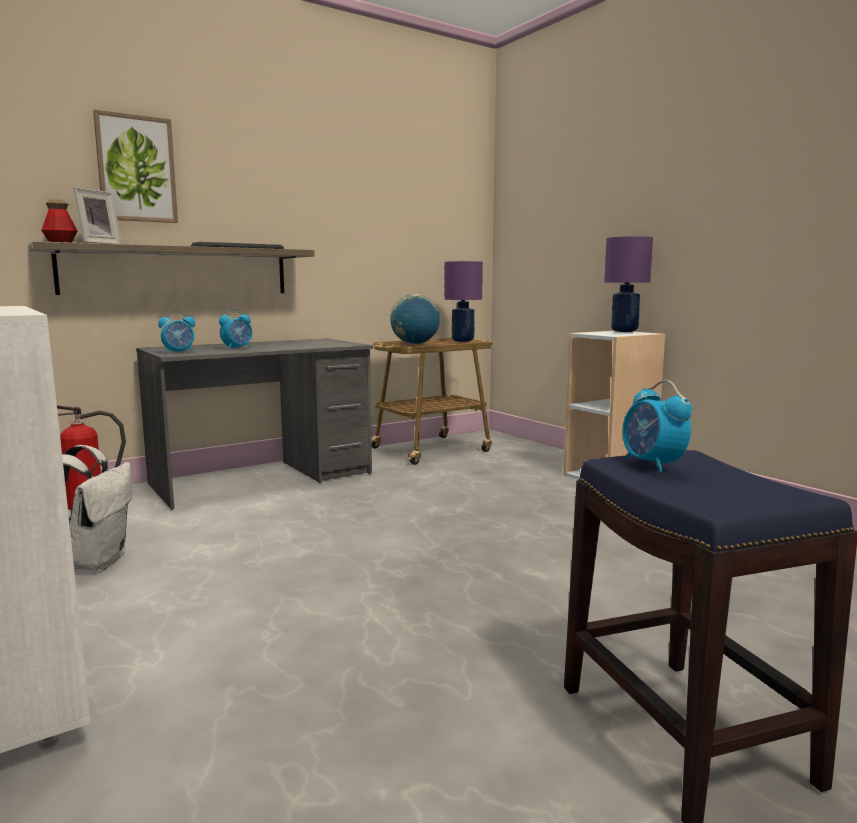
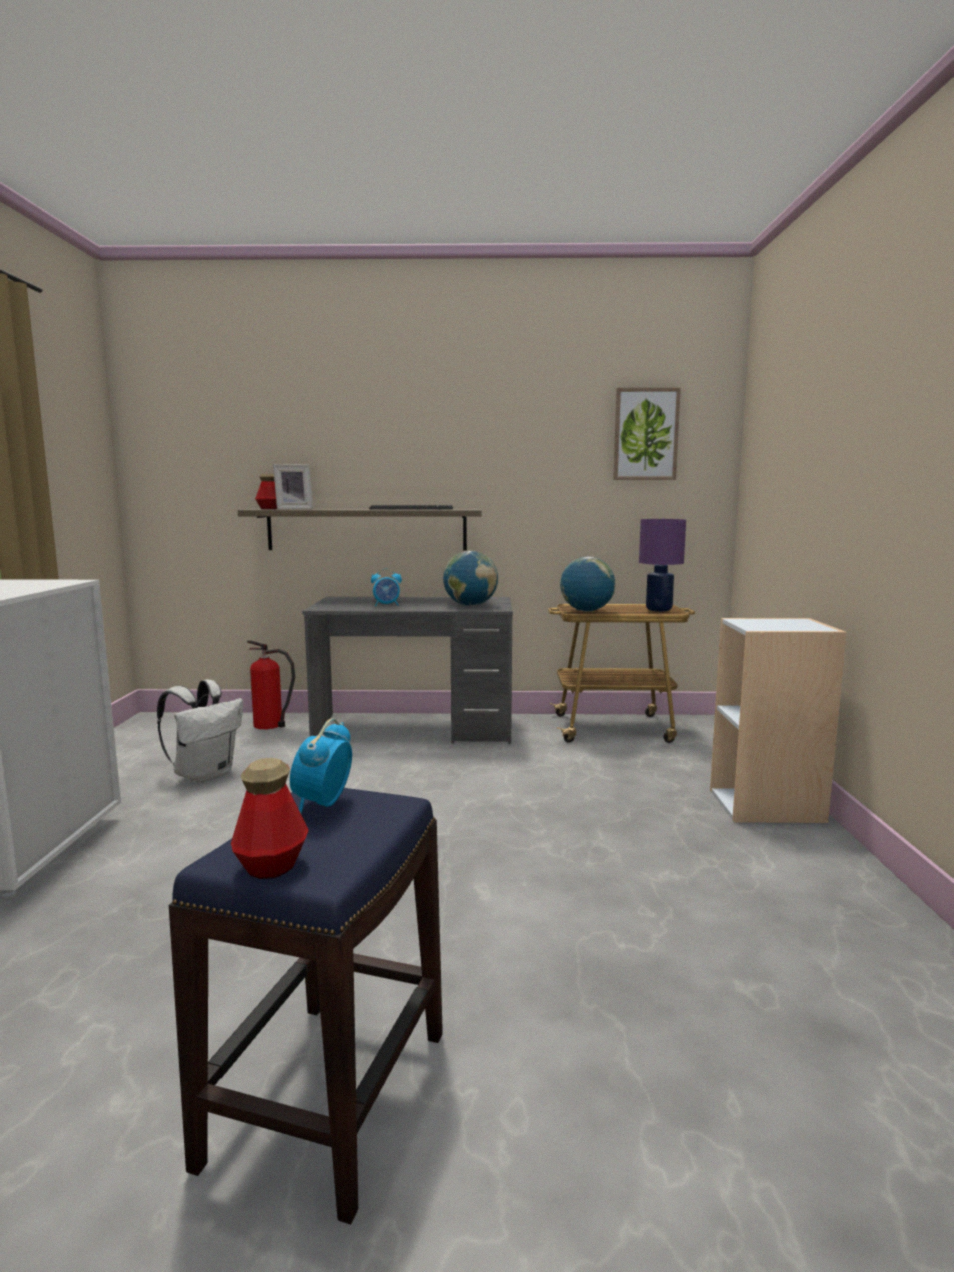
camera: 35 degrees right, 0 degrees up
picture [93,109,178,223] -> picture moved to [613,388,681,480]
alarm clock [158,311,195,354] -> none
purple table lamp [604,236,653,332] -> none
none -> bottle [231,758,309,879]
none -> globe [443,551,498,606]

